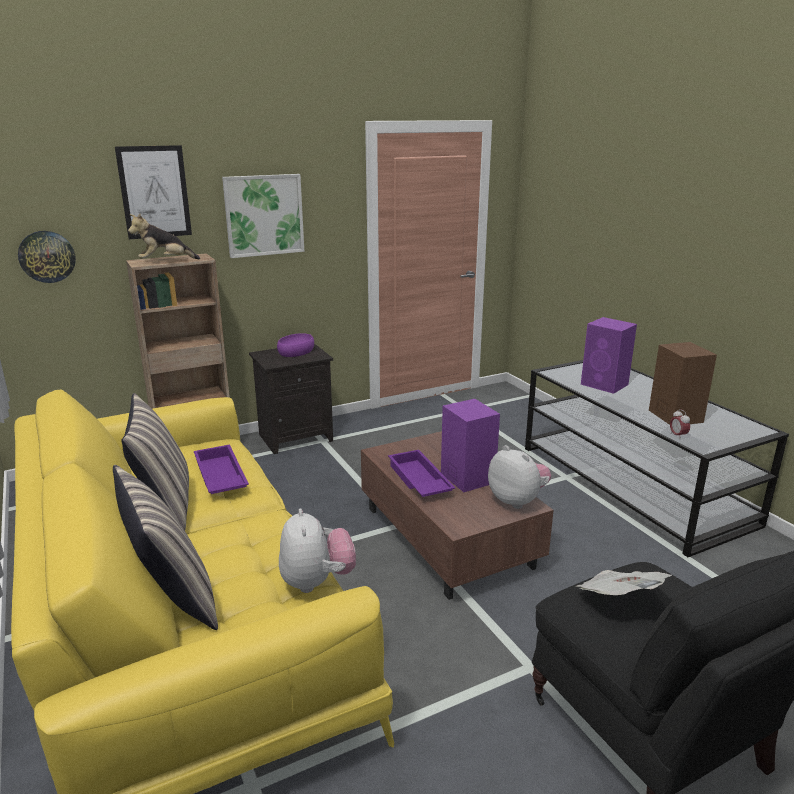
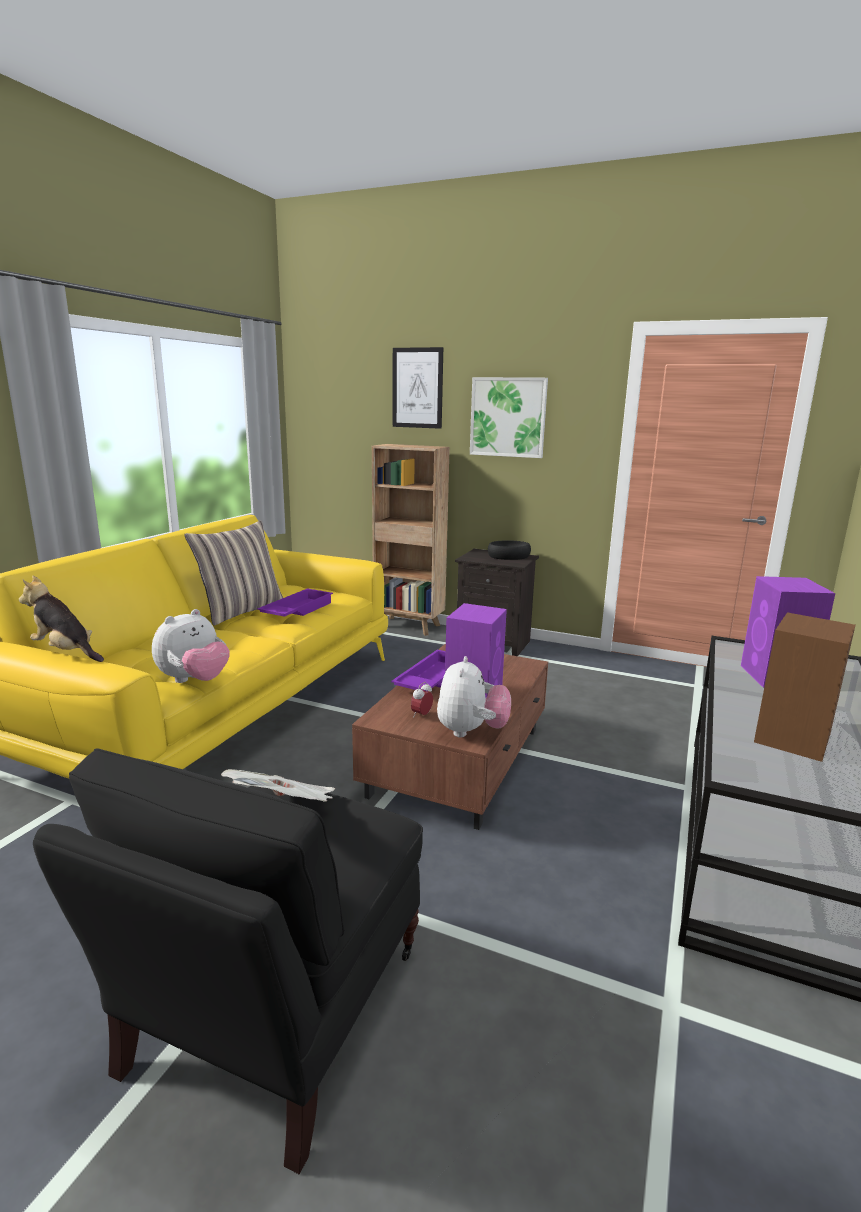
camera: 50 degrees right, 5 degrees down
wall clock [18,231,76,283] -> none
pillow [113,465,218,630] -> none
plush toy [128,214,200,259] -> plush toy moved to [19,576,104,662]
purple bowl [277,333,314,357] -> black bowl [488,540,531,560]
alarm clock [670,409,690,436] -> alarm clock moved to [411,682,433,718]

